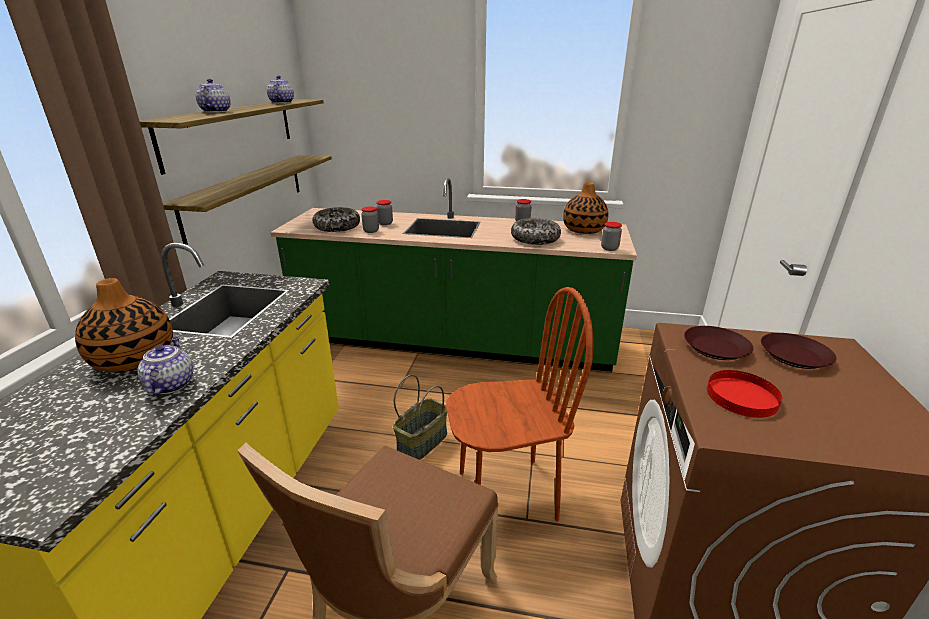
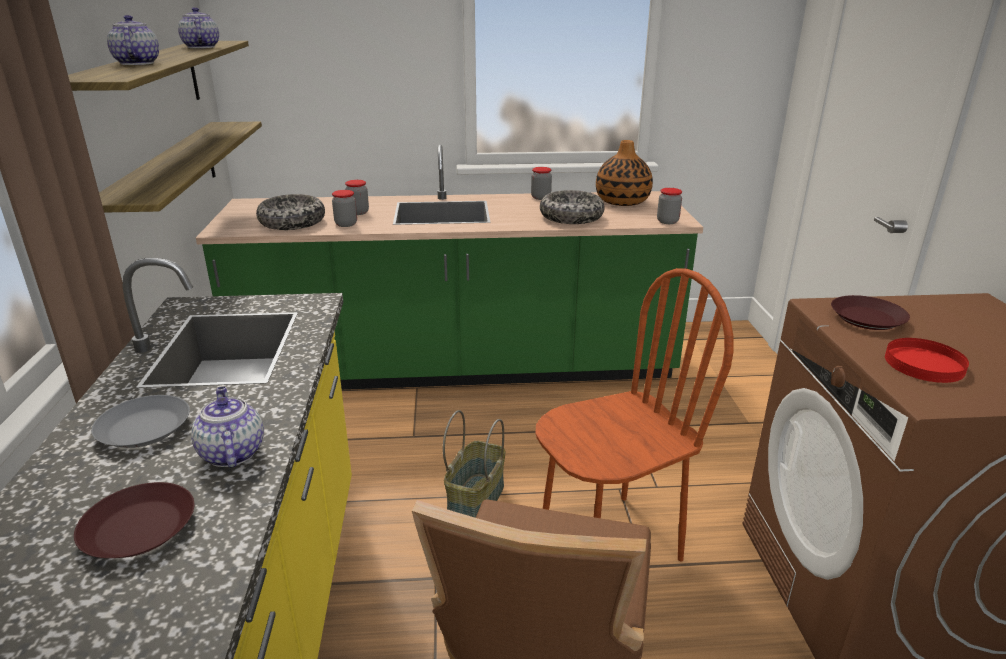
camera: 15 degrees left, 0 degrees up
vase [75,278,173,372] -> grey plate [91,395,190,448]
brown plate [761,333,836,369] -> brown plate moved to [74,482,194,558]

